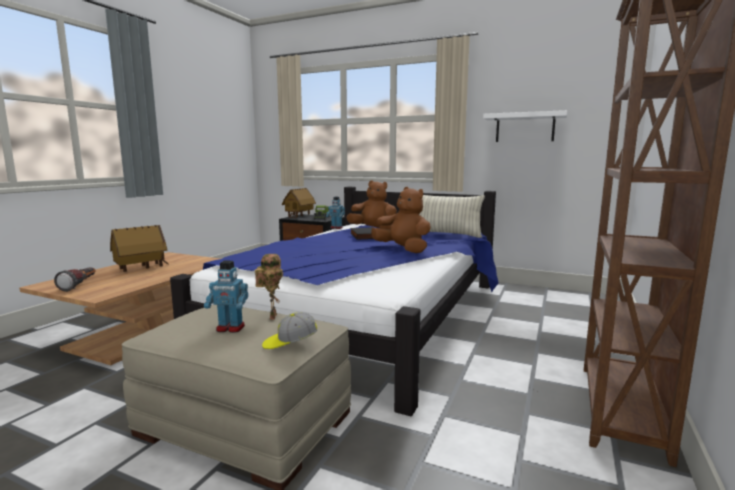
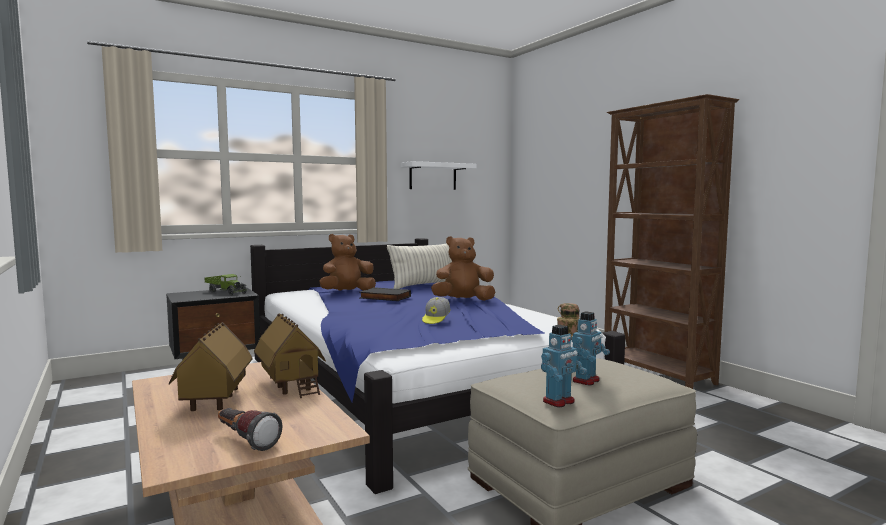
camera: 55 degrees left, 5 degrees down
cap [262,312,317,349] -> cap moved to [422,297,450,324]
toy house [282,188,316,219] -> toy house moved to [254,313,326,398]
toy robot [326,197,345,229] -> toy robot moved to [541,325,587,407]

